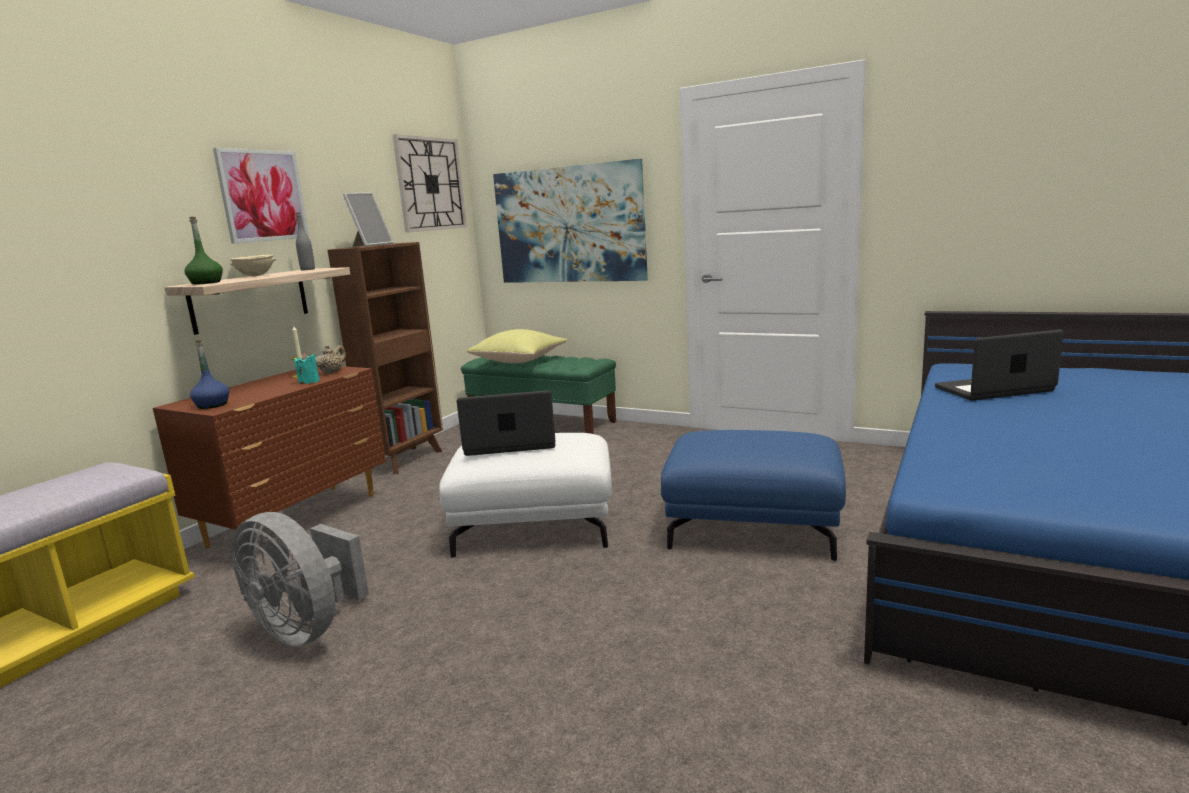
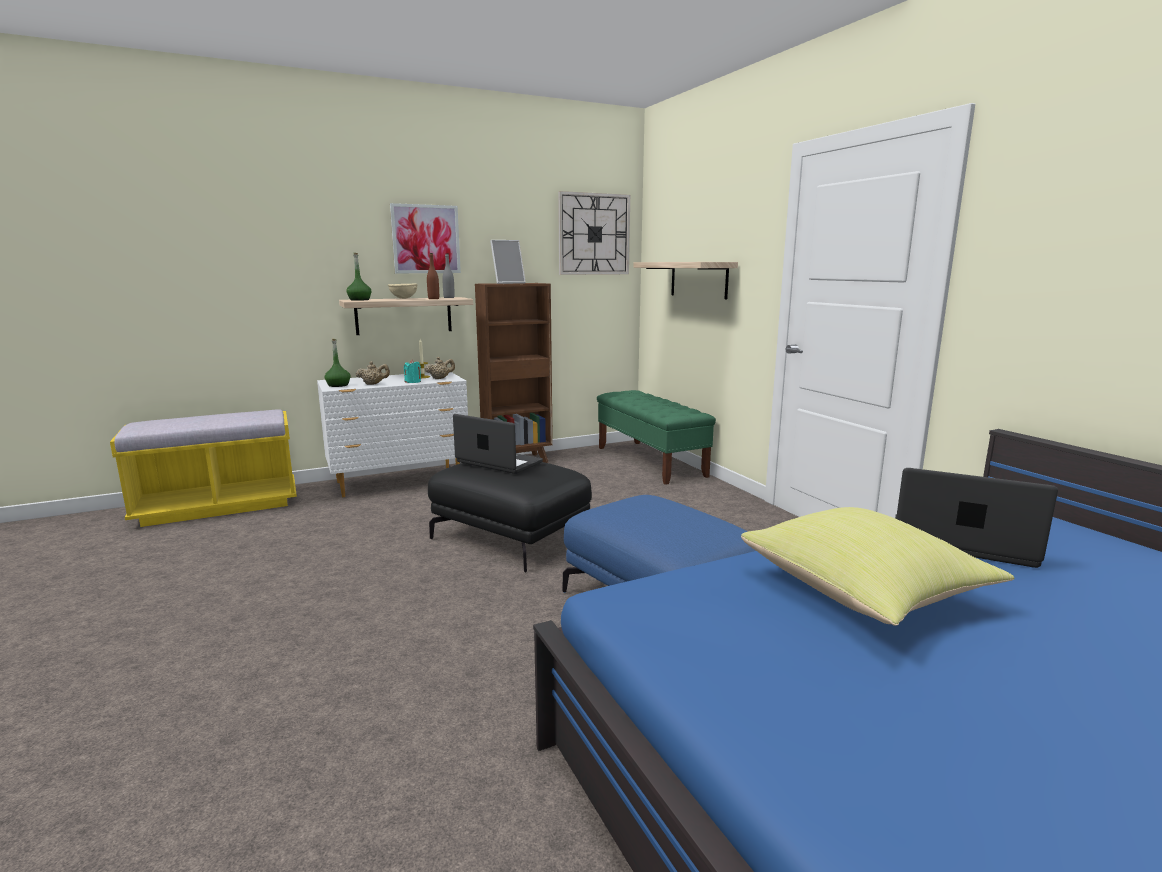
camera: 35 degrees right, 0 degrees up
brown dresser [153,366,386,548] -> white dresser [317,372,468,497]
blue bottle [190,340,229,409] -> green bottle [325,339,351,387]
grey fan [232,512,369,646] -> none
white ottoman [440,433,612,558] -> black ottoman [428,462,592,572]
yellow pillow [467,329,568,363] -> yellow pillow moved to [741,507,1015,626]
picture [493,159,648,283] -> shelf [633,262,738,299]
none -> beige teapot [355,361,390,385]
none -> brown bottle [427,253,439,299]

